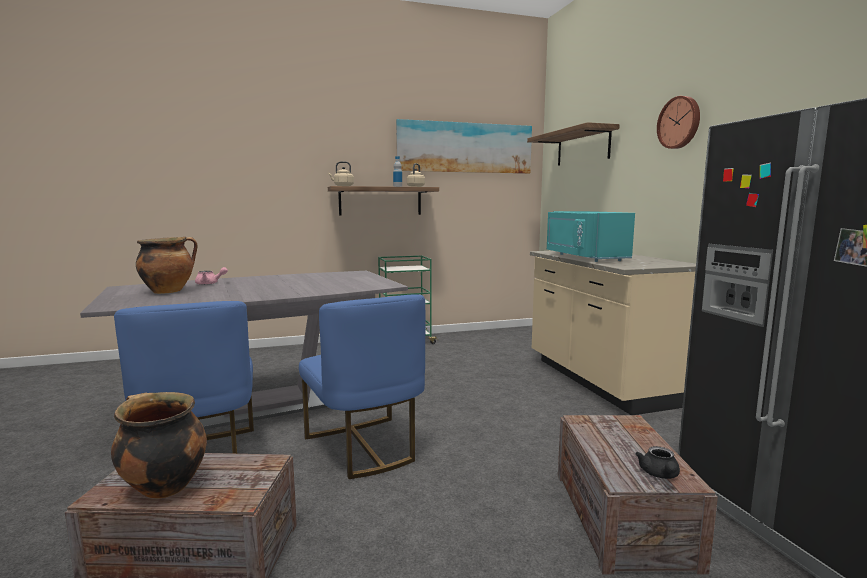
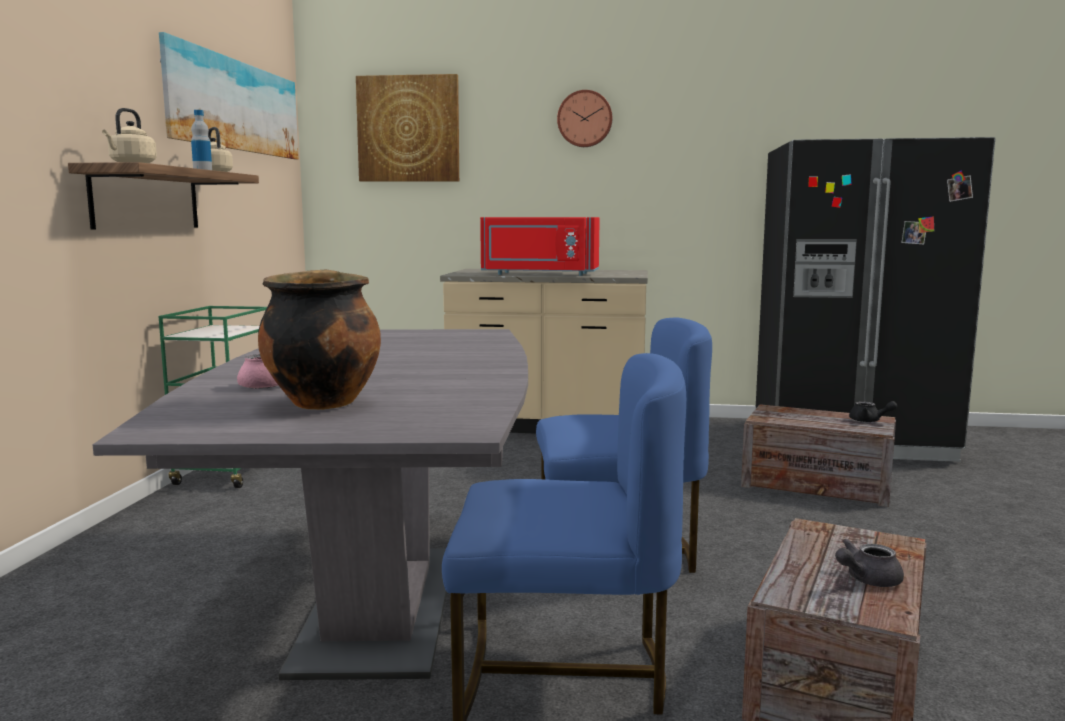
camera: 65 degrees left, 0 degrees up
cooking pot [111,392,207,498] -> grey teapot [835,538,904,587]
shelf [527,122,620,166] -> picture [356,74,459,182]
turquoise microwave [547,211,635,262] -> red microwave [480,217,600,276]

